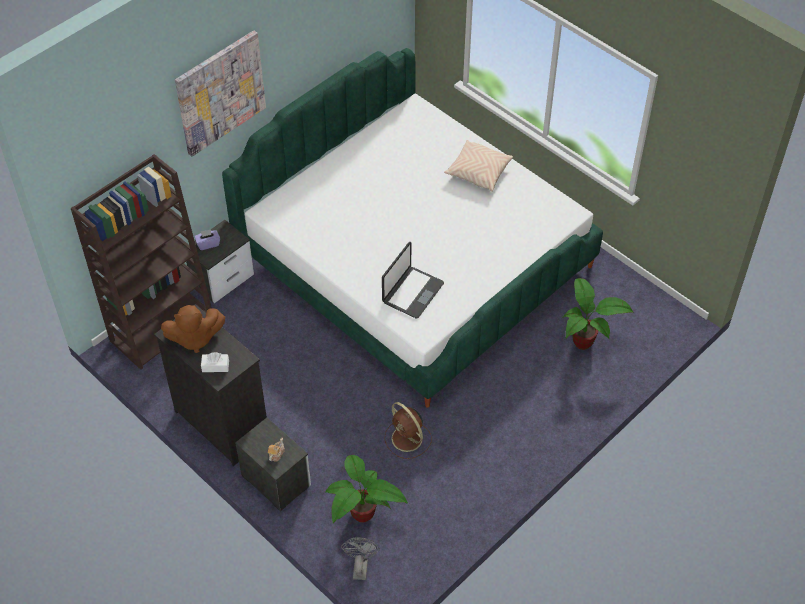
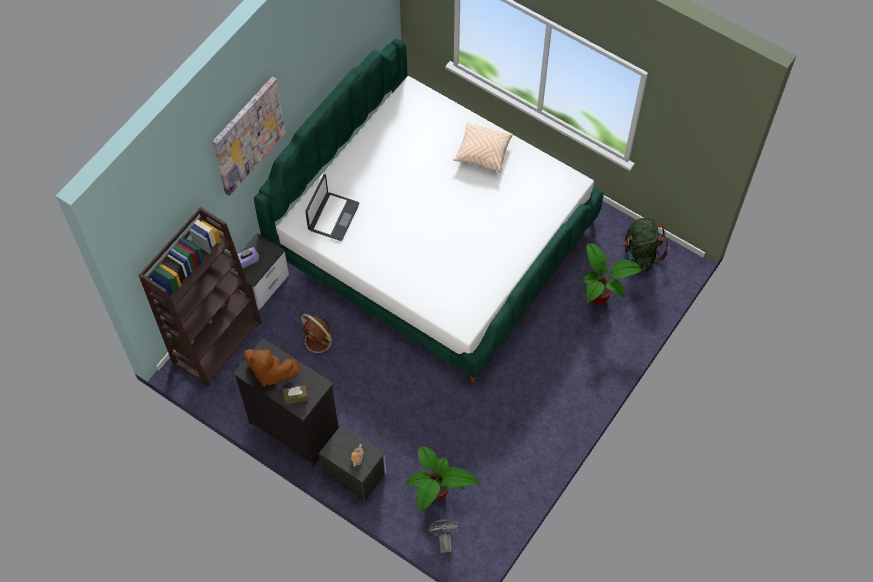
camera: 10 degrees left, 10 degrees up
brown plush toy [161,305,225,353] -> brown plush toy turned 45 degrees clockwise [244,349,300,387]
white tissue box [201,352,229,372] -> brown tissue box [283,385,308,404]
laptop [382,242,444,319] -> laptop moved to [305,174,359,241]
brown fan [384,402,432,459] -> brown fan moved to [298,314,340,359]
none -> green backpack [622,218,669,272]

